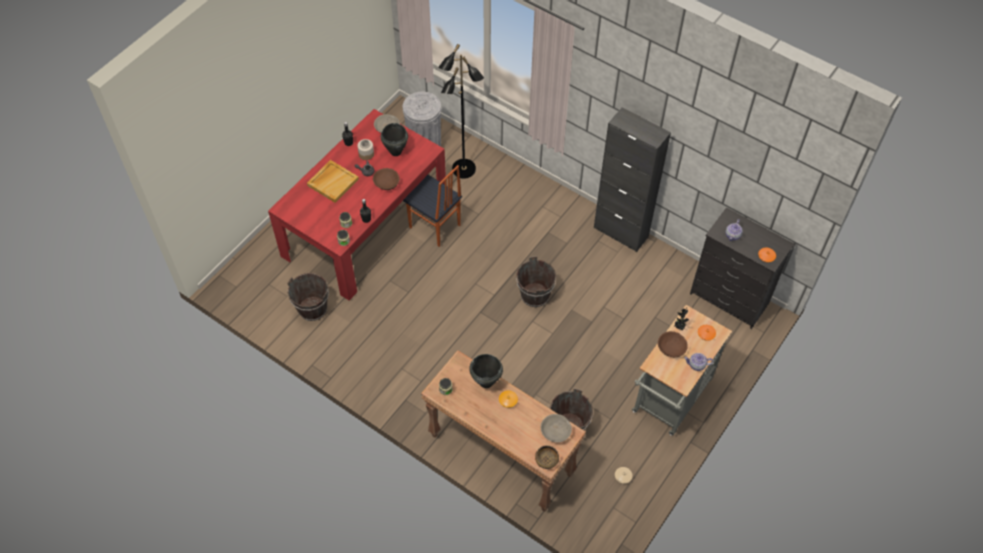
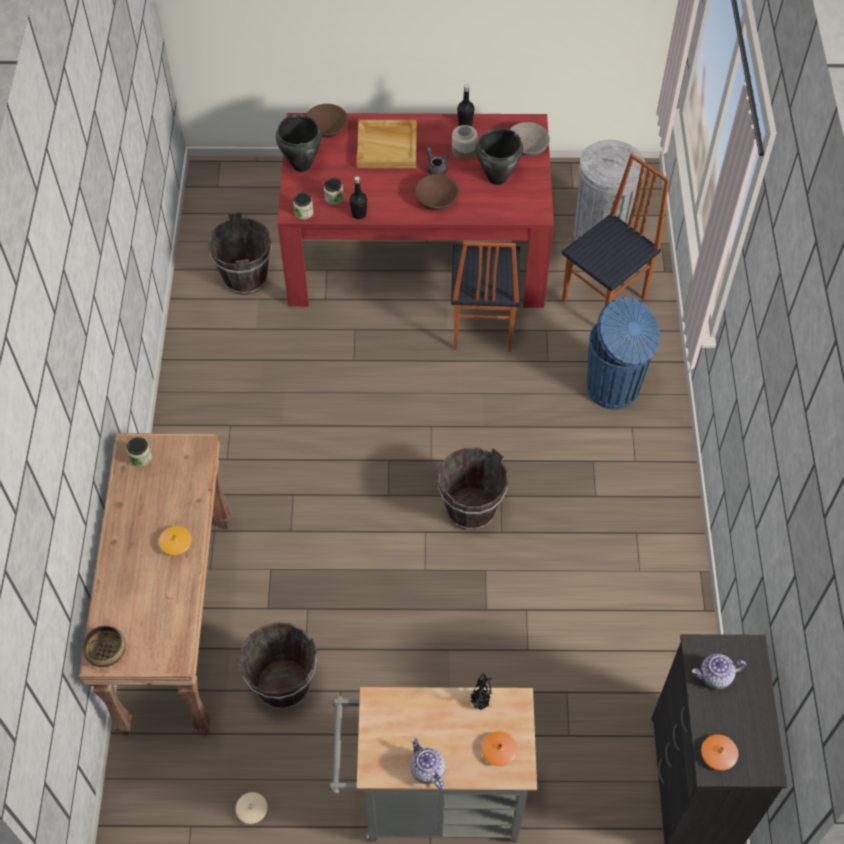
camera: 55 degrees right, 0 degrees up
black floor lamp [438,44,484,179] -> chair [562,153,669,306]
black cooking pot [469,354,503,388] -> black cooking pot moved to [276,114,322,172]
grey bowl [541,414,572,442] -> none
black cabinet [594,107,671,252] -> none
brown bowl [658,331,688,357] -> brown bowl moved to [306,104,348,138]
none -> blue trash can [587,297,660,410]

